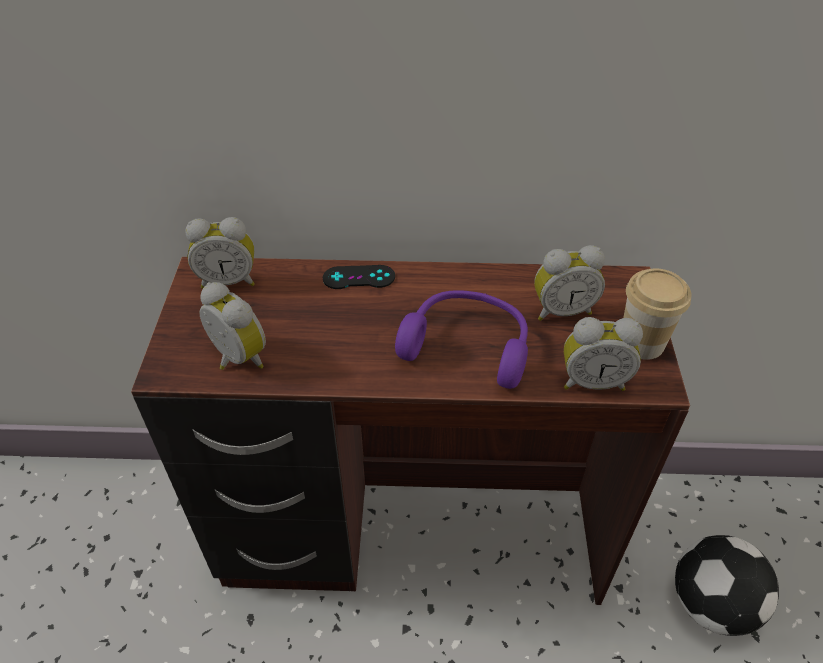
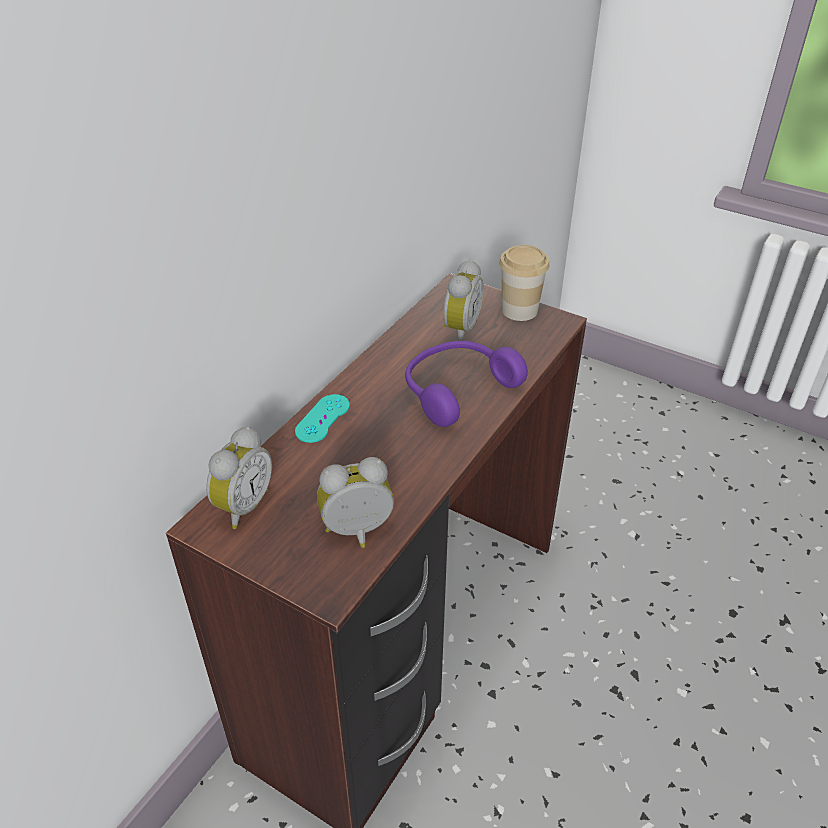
camera: 60 degrees left, 5 degrees down
black game controller [323,265,395,289] -> turquoise game controller [295,394,350,443]
alarm clock [564,317,643,391] -> none
football [675,535,779,636] -> none

